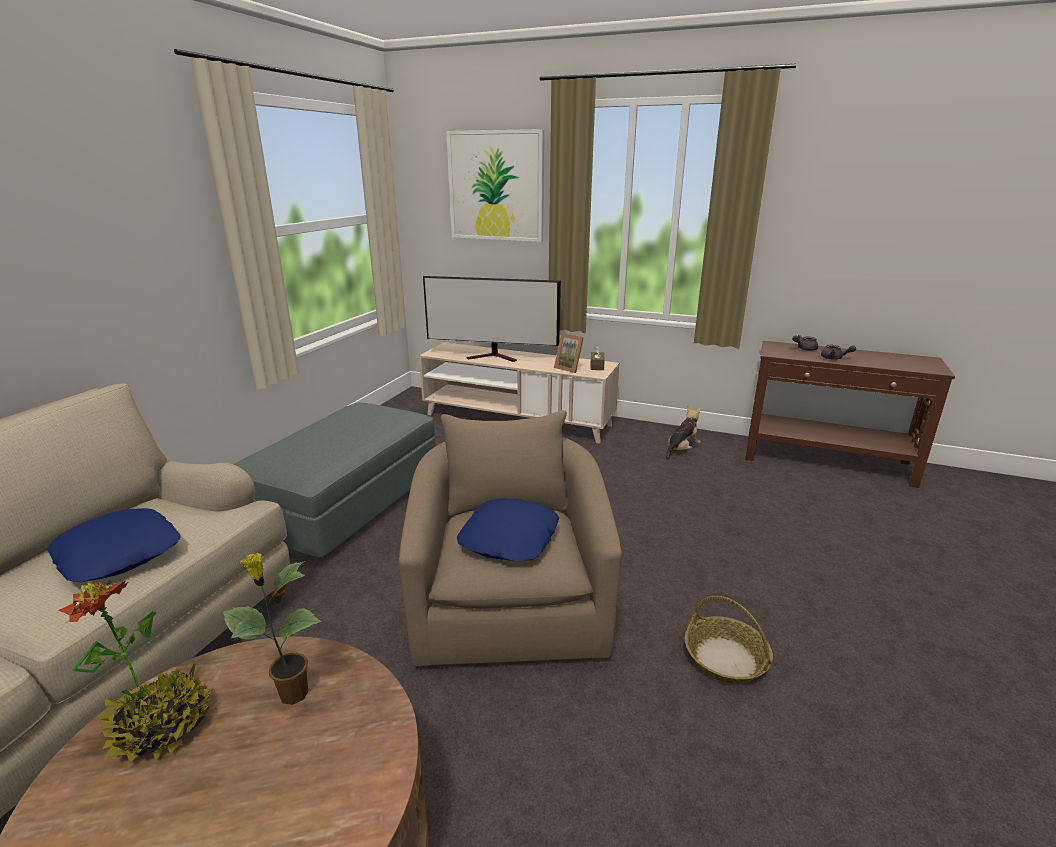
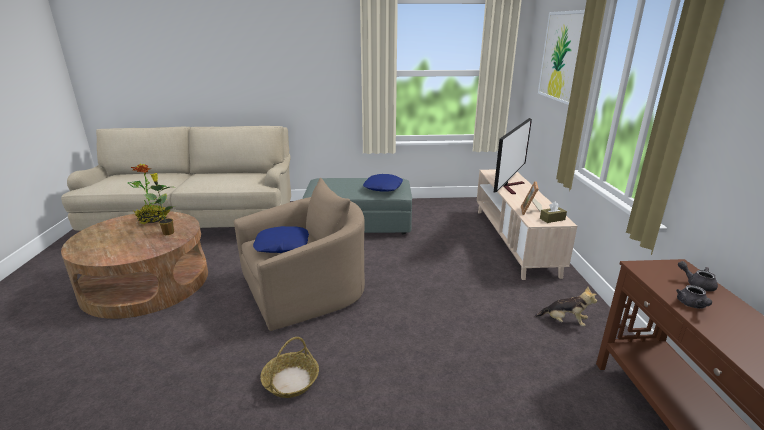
camera: 65 degrees right, 0 degrees up
blue pillow [47,508,181,582] -> blue pillow moved to [363,174,403,192]
television [423,276,561,362] -> television turned 135 degrees counterclockwise [494,118,532,194]

